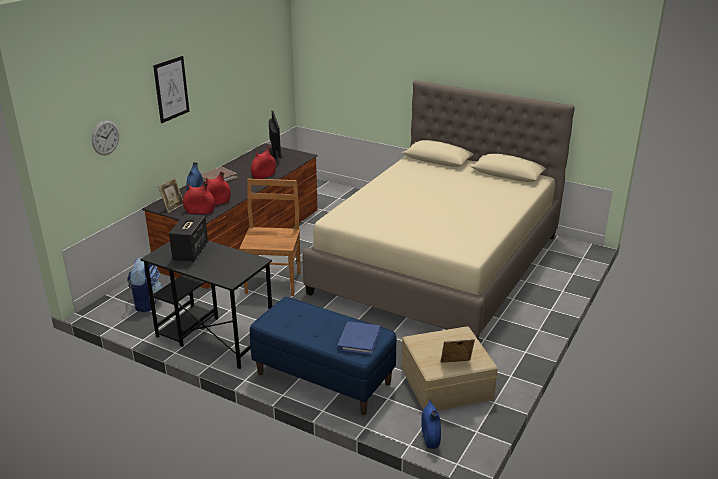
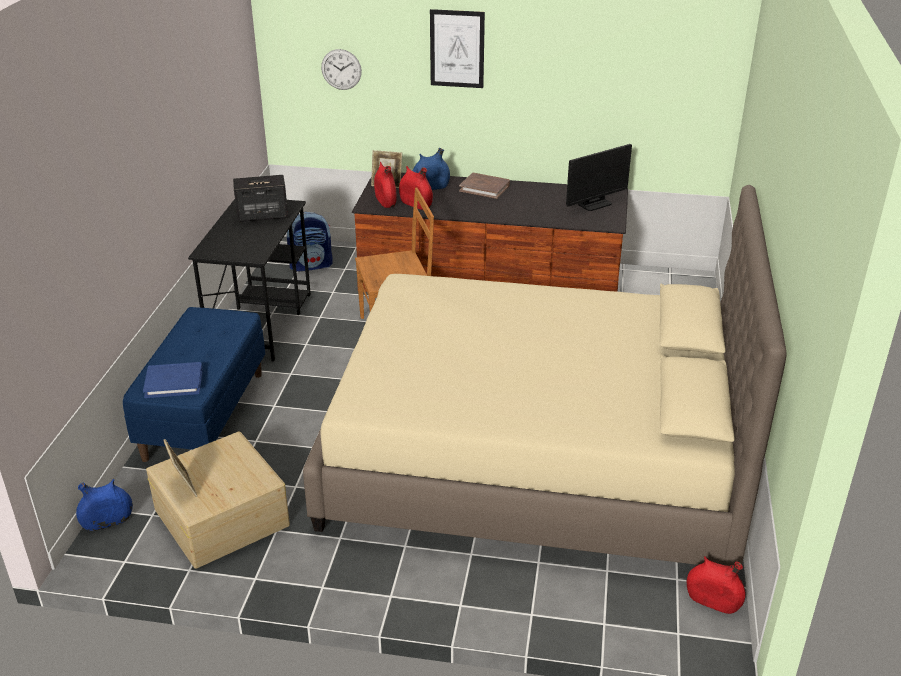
camera: 70 degrees right, 5 degrees up
red vase [251,146,276,179] -> red vase moved to [686,556,745,614]

